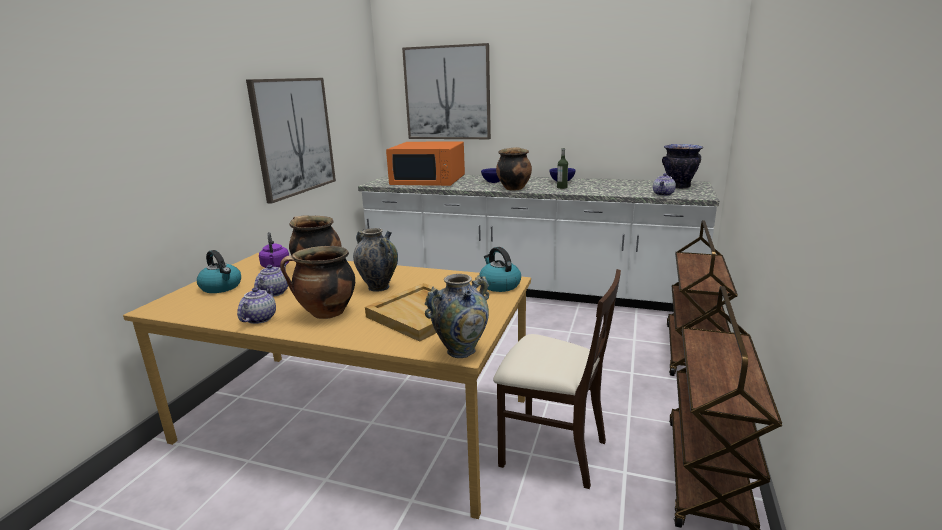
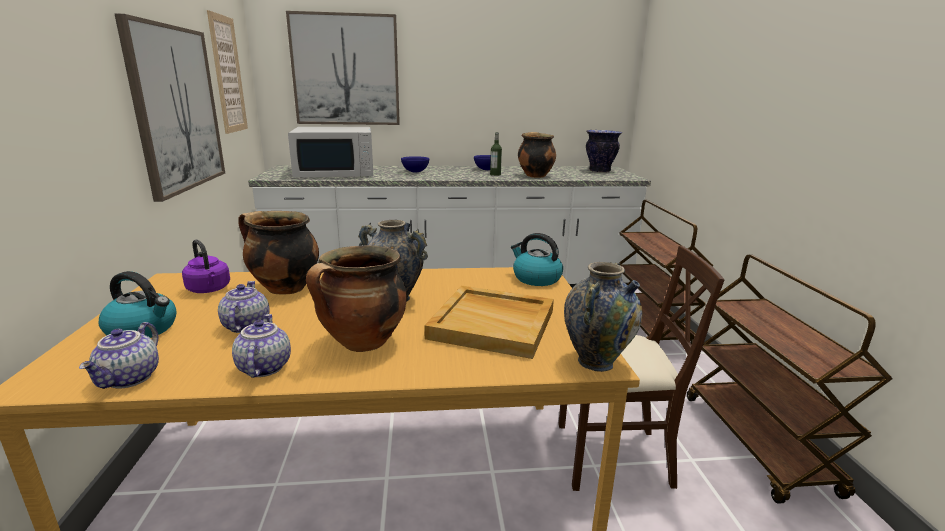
camera: 25 degrees left, 0 degrees up
orange microwave [386,141,465,186] -> white microwave [288,127,373,178]
cooking pot [496,147,532,191] -> cooking pot moved to [518,132,556,178]
teapot [653,173,676,196] -> teapot moved to [79,322,159,389]
none -> picture [207,10,248,134]

